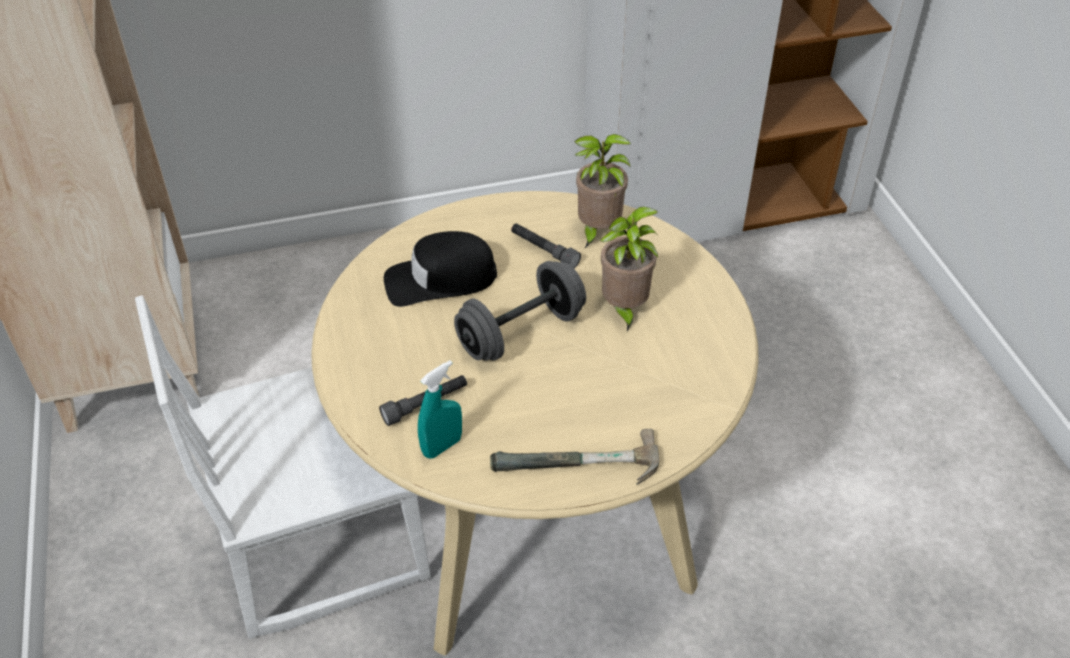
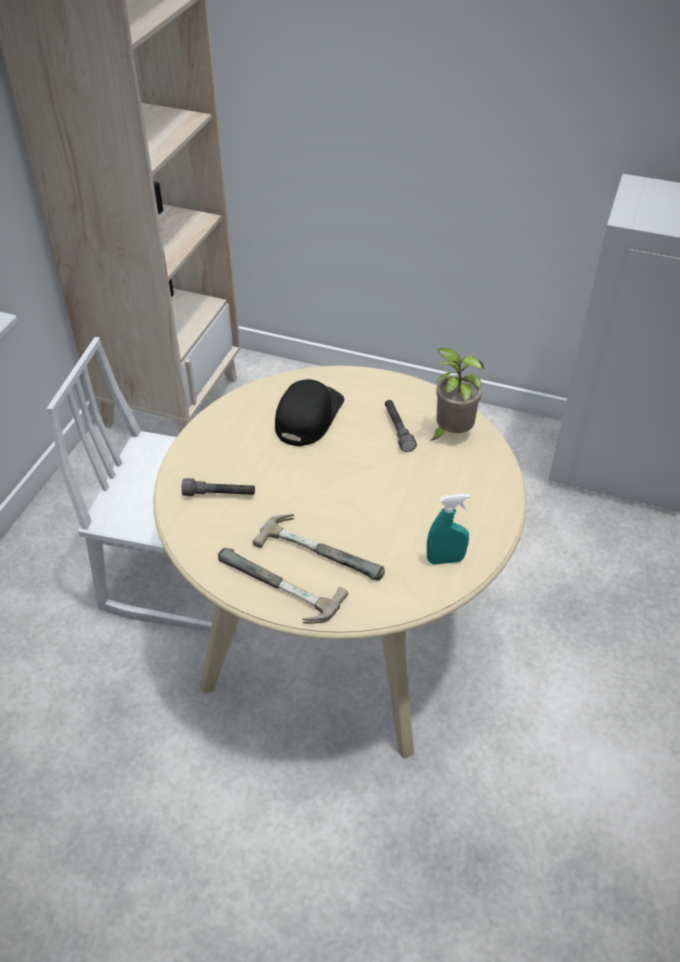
camera: 35 degrees right, 0 degrees up
black cap [384,231,497,307] -> black cap turned 90 degrees clockwise [275,379,344,446]
turquoise spray bottle [418,360,462,459] -> turquoise spray bottle moved to [427,494,470,564]
grey dumbbell [454,261,586,361] -> none
potted plant [600,207,658,332] -> none
none -> hammer [253,514,385,580]

